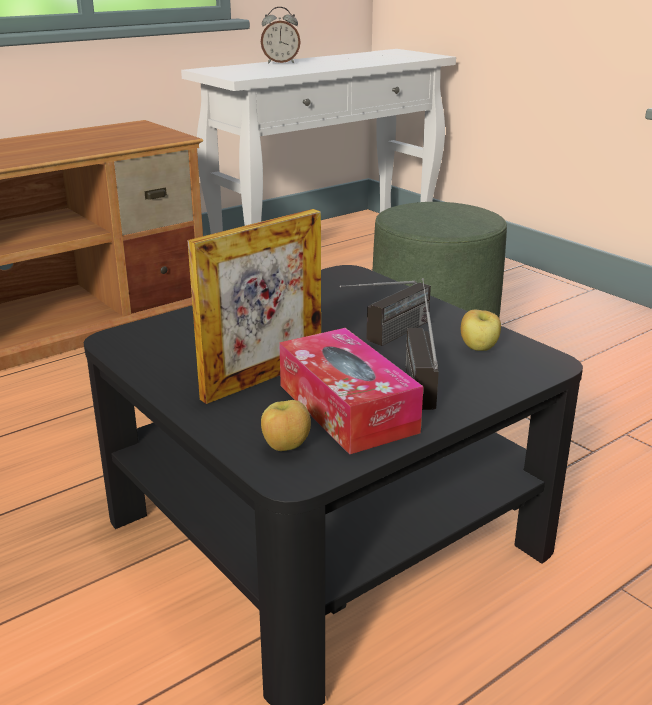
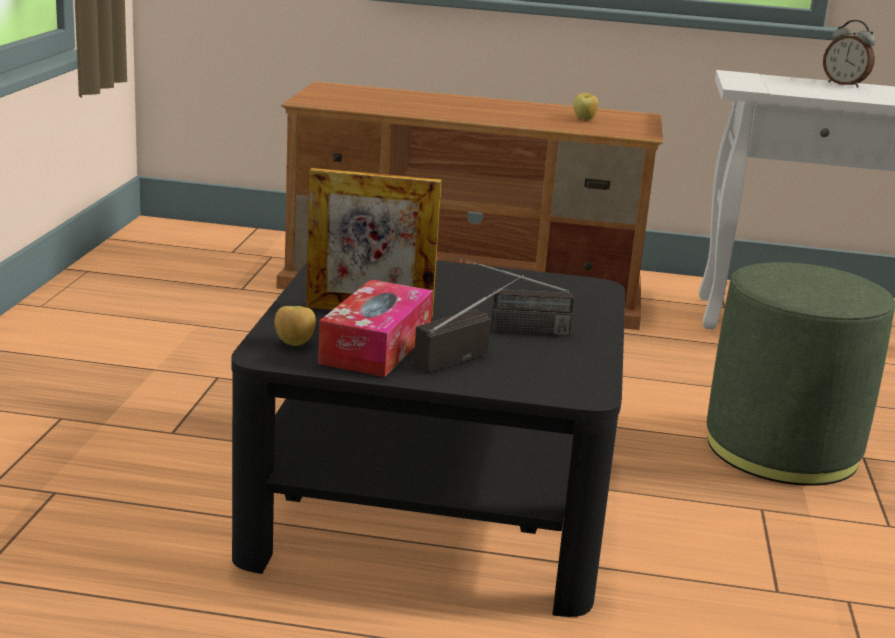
camera: 45 degrees right, 5 degrees down
apple [461,310,501,351] -> apple moved to [573,93,599,120]

